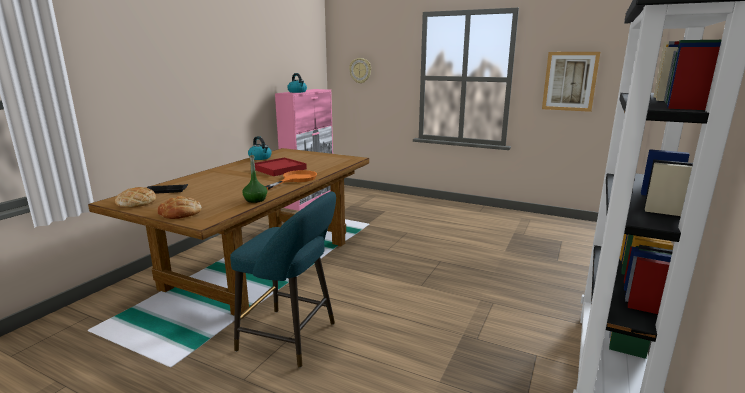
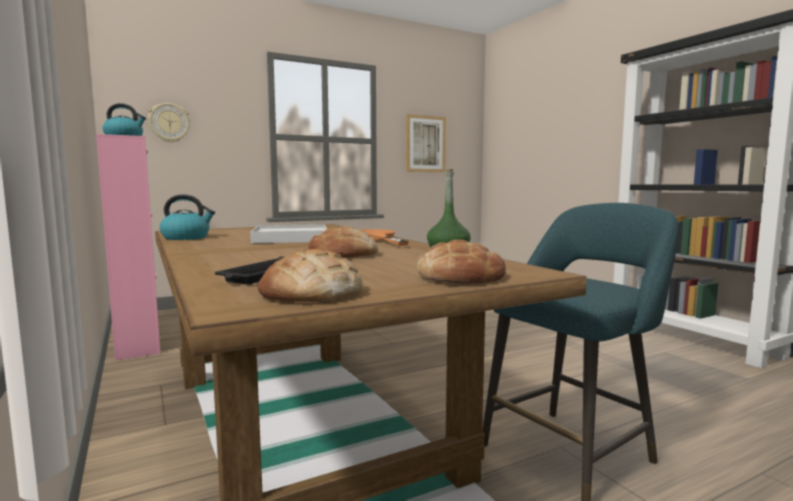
camera: 55 degrees left, 10 degrees down
red tray [254,157,307,176] -> white tray [250,224,327,243]
none -> bread [308,226,378,258]

